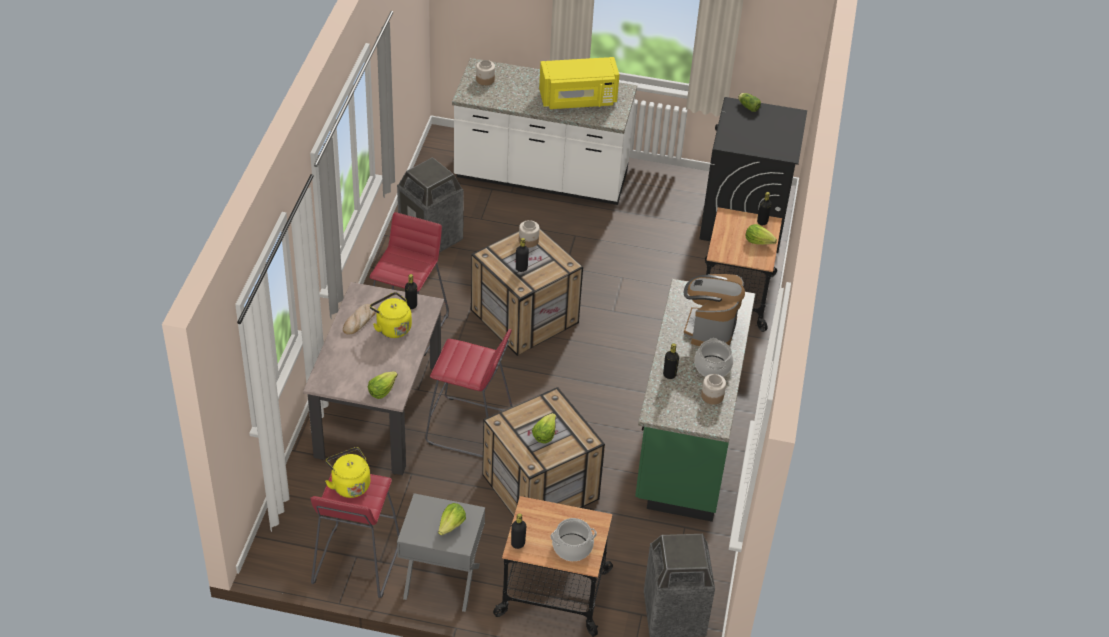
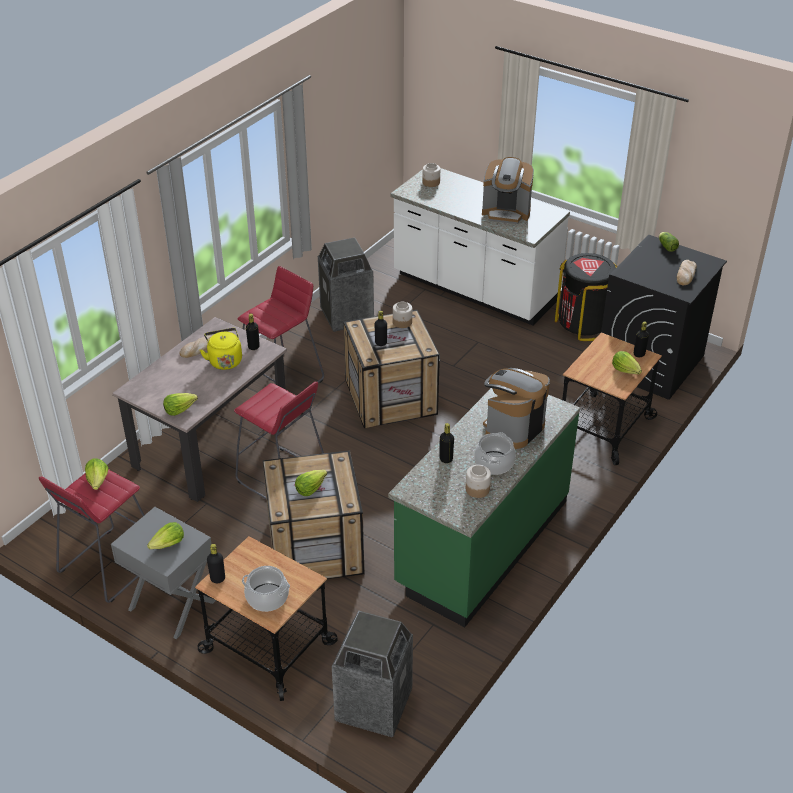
camera: 25 degrees right, 5 degrees down
yellow kettle [325,447,370,498] -> lettuce [85,458,108,490]
yellow microwave [539,57,619,109] -> coffee machine [482,157,534,224]
none -> black trash can [555,253,617,341]
none -> bread [677,260,697,285]

